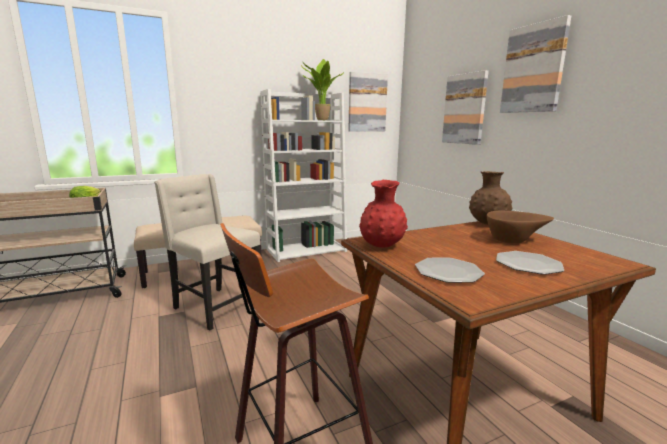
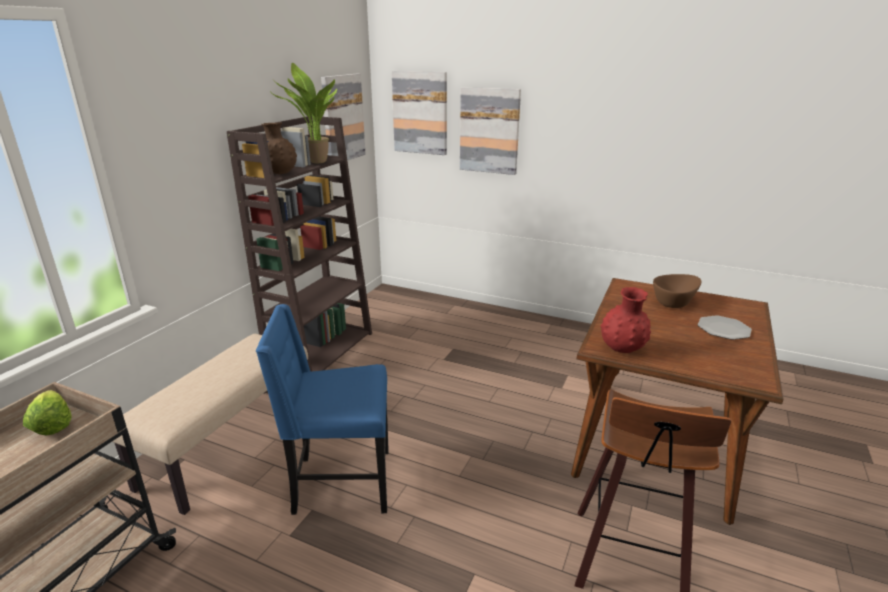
camera: 40 degrees left, 10 degrees up
beige chair [154,174,261,330] -> blue chair [256,304,389,515]
white bookcase [260,89,347,262] -> brown bookcase [226,116,372,372]
plate [415,258,485,283] -> none
brown vase [469,171,513,225] -> brown vase moved to [261,122,297,174]
picture [500,15,571,113] -> picture moved to [392,71,447,155]

